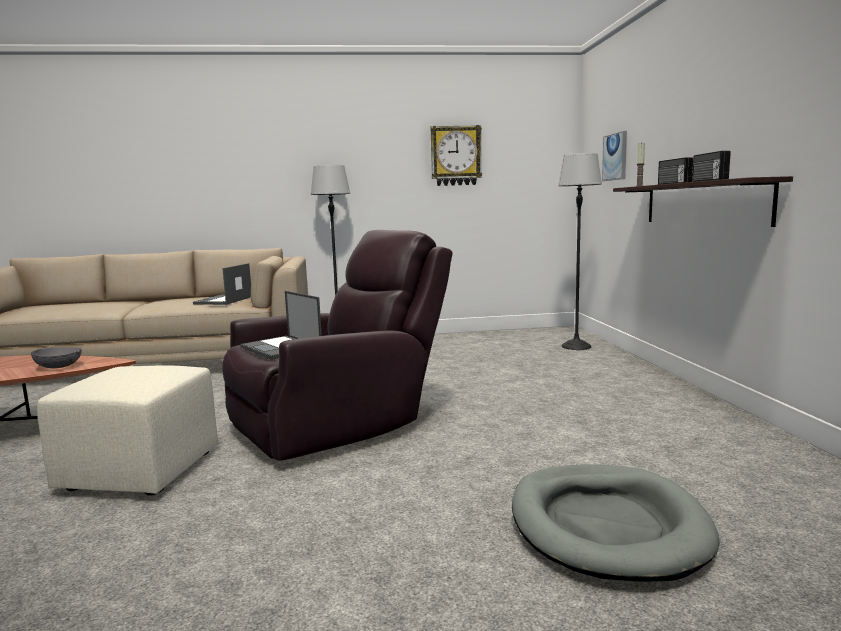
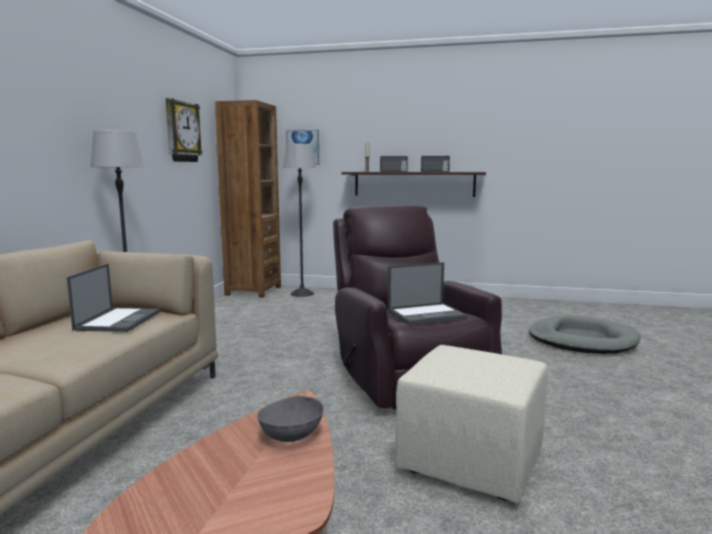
camera: 70 degrees left, 0 degrees up
laptop [193,263,251,305] -> laptop turned 120 degrees counterclockwise [67,264,161,332]
none -> brown bookcase [215,100,281,298]

